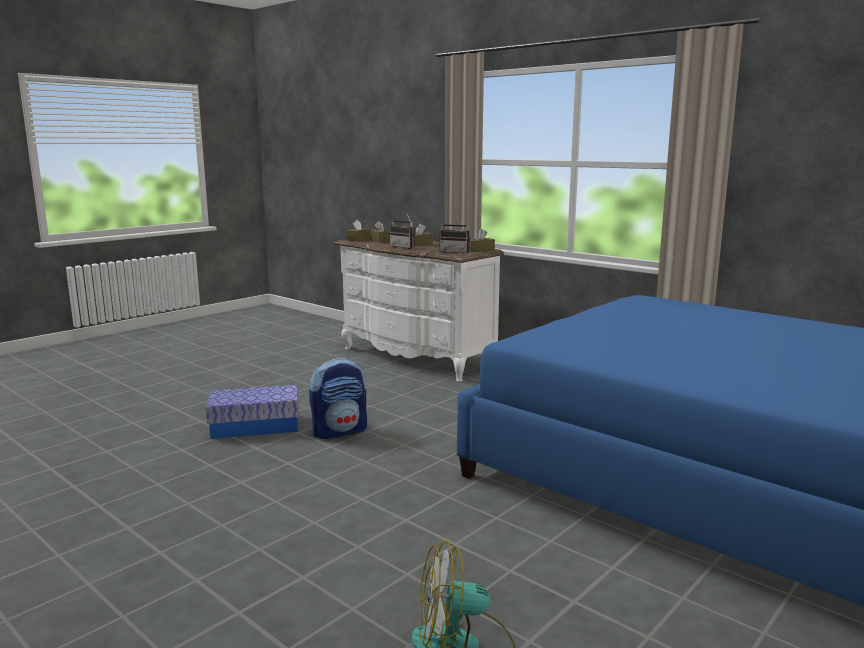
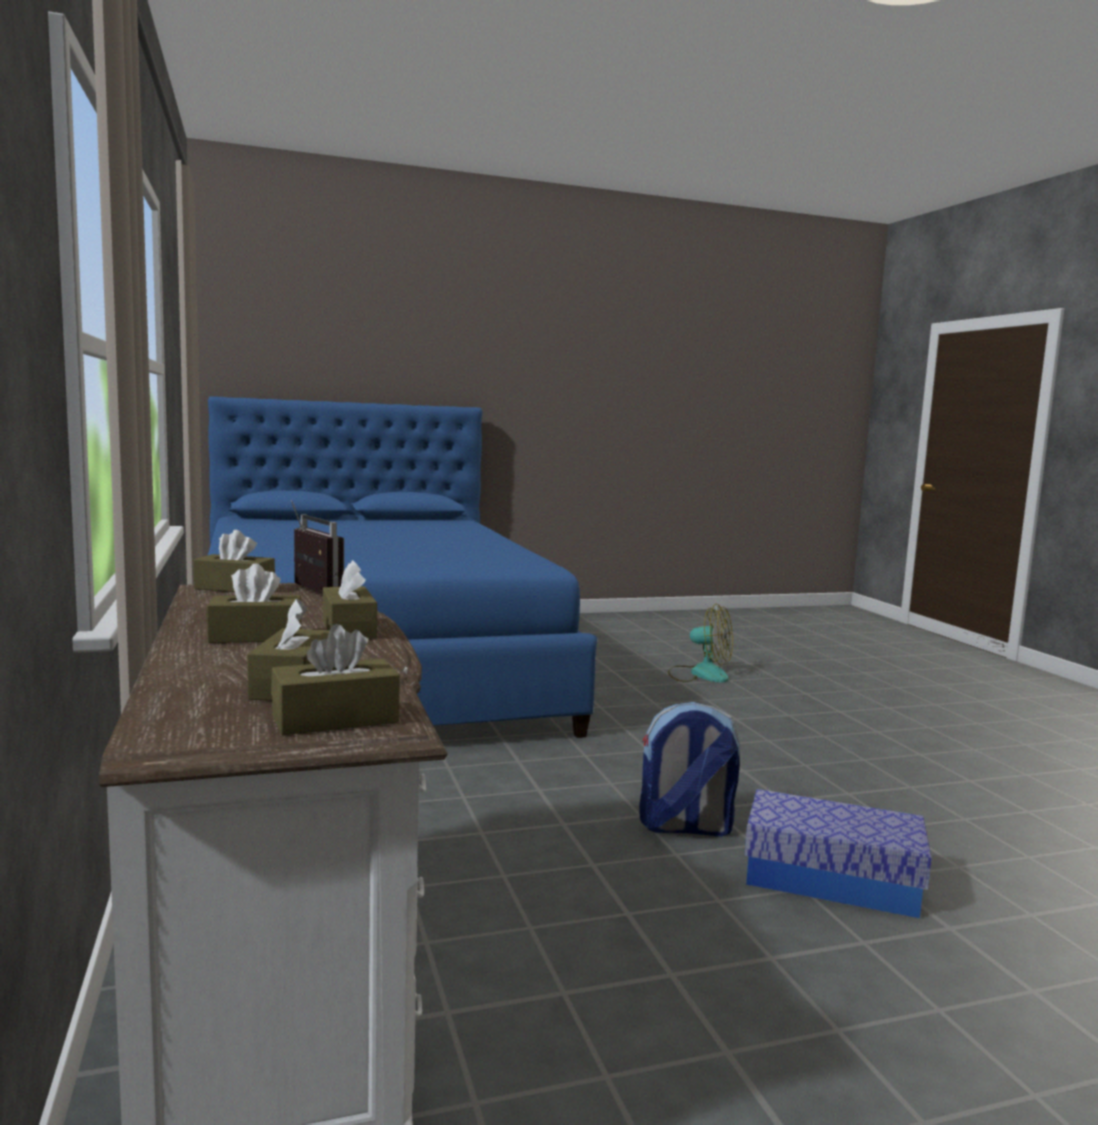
camera: 150 degrees left, 5 degrees down
radio [390,213,415,249] -> brown tissue box [323,560,377,639]

